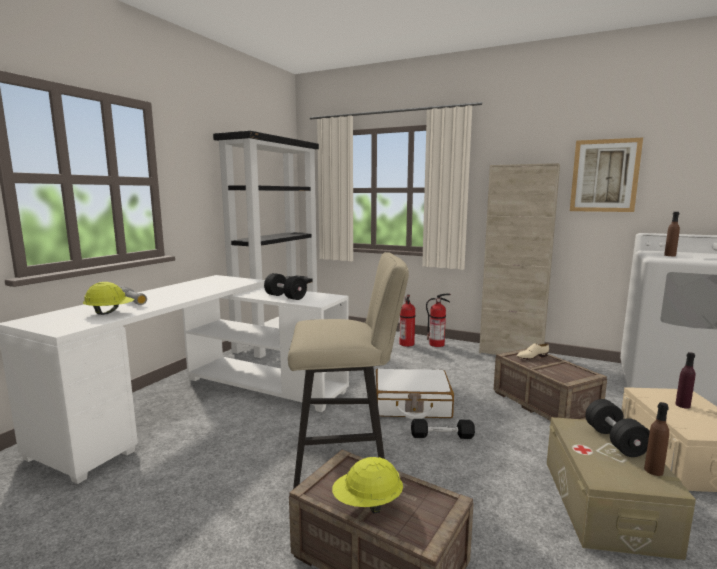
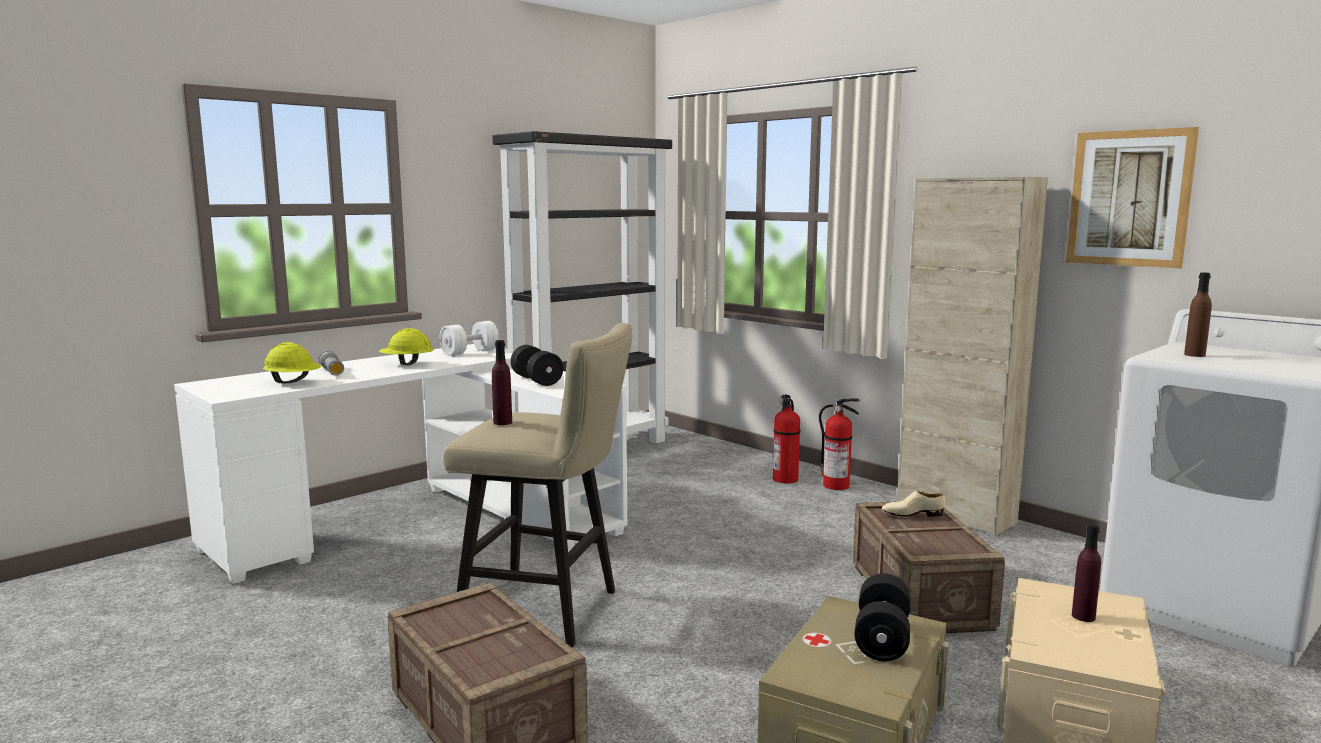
camera: 20 degrees right, 0 degrees up
yellow hard hat [332,457,403,514] -> yellow hard hat moved to [379,328,434,365]
white suitcase [375,369,454,419] -> none
black dumbbell [411,419,475,439] -> none
brown bottle [644,402,669,476] -> none
none -> white dumbbell [439,321,499,356]
none -> purple bottle [492,340,512,425]

